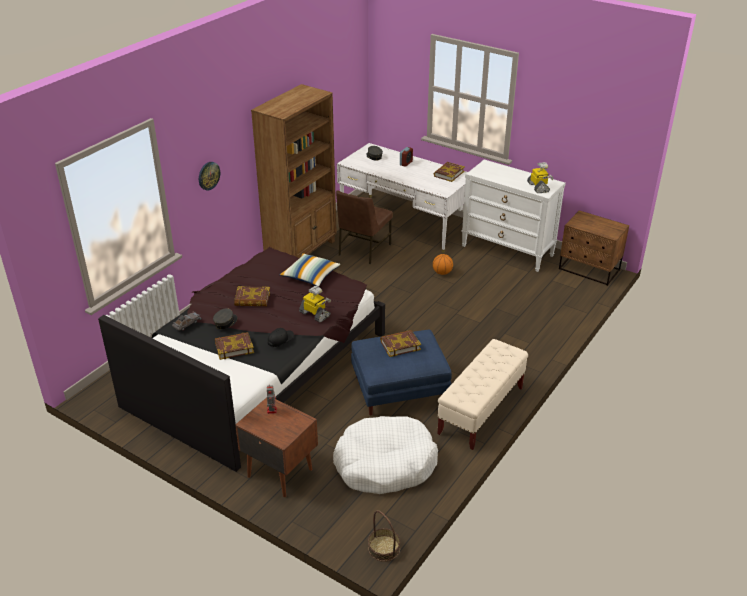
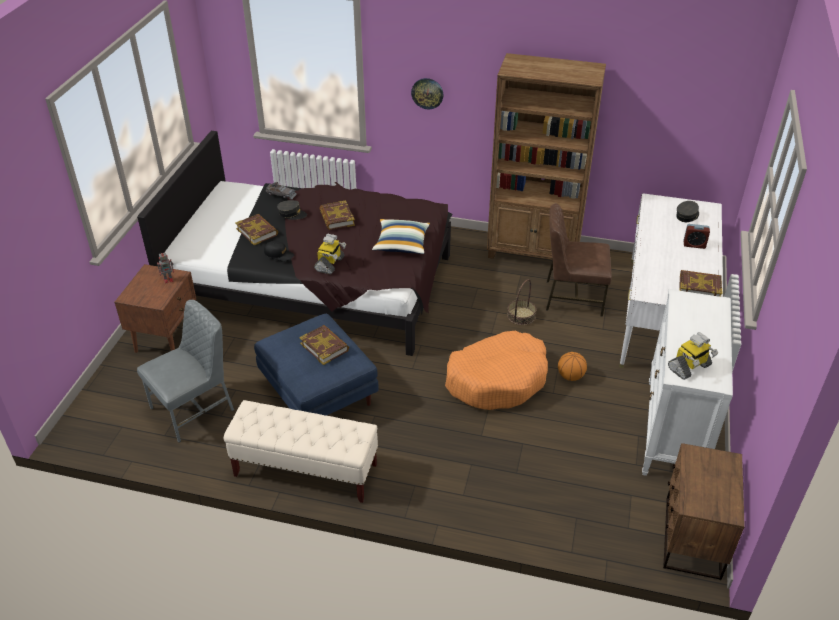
camera: 70 degrees right, 5 degrees up
white dog bed [333,416,438,494] -> grey chair [137,300,234,443]
basket [368,510,400,562] -> basket moved to [507,279,536,325]
none -> orange dog bed [445,331,548,410]

